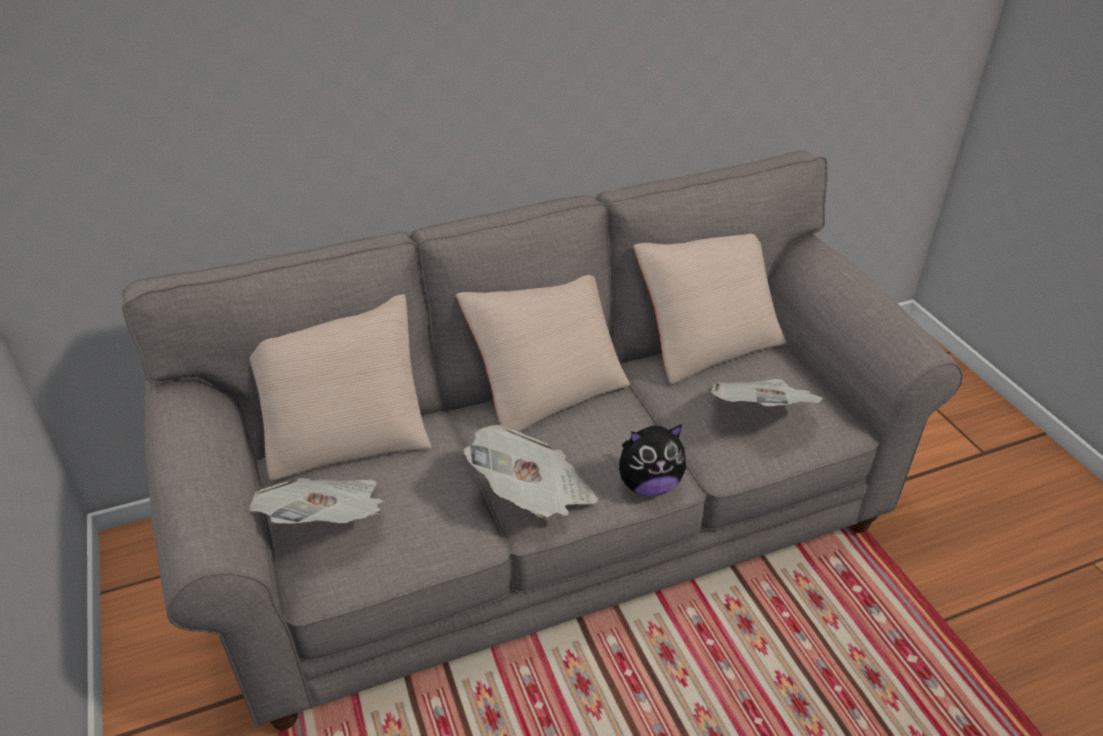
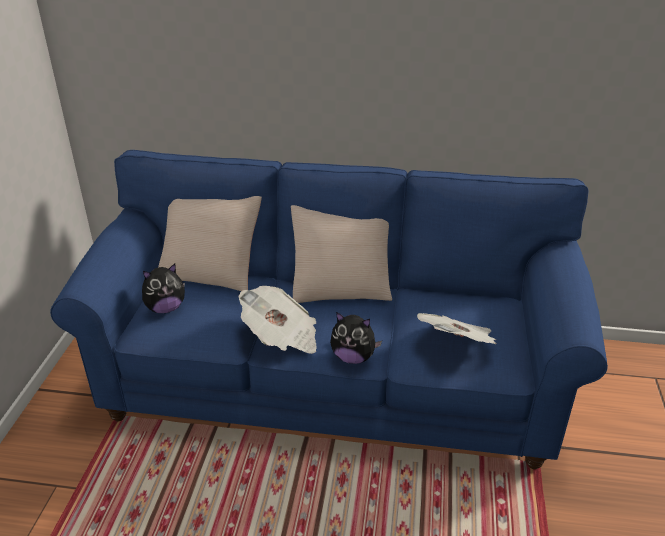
camera: 30 degrees right, 5 degrees down
grey sofa [122,150,963,730] -> blue sofa [50,150,608,469]
newspaper [249,478,382,524] -> plush toy [142,264,185,313]
beige pillow [633,234,786,384] -> none

